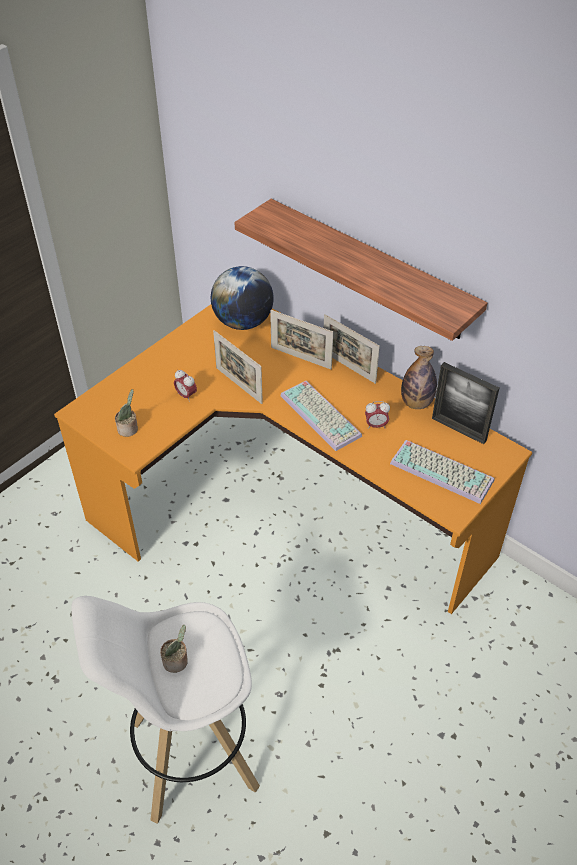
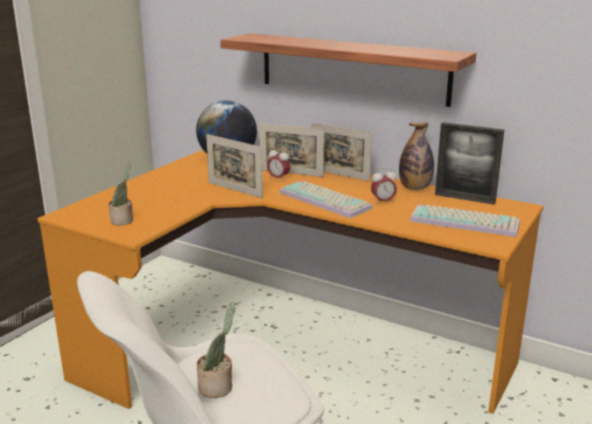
camera: 10 degrees left, 25 degrees down
alarm clock [174,370,197,402] -> alarm clock moved to [267,147,291,181]

